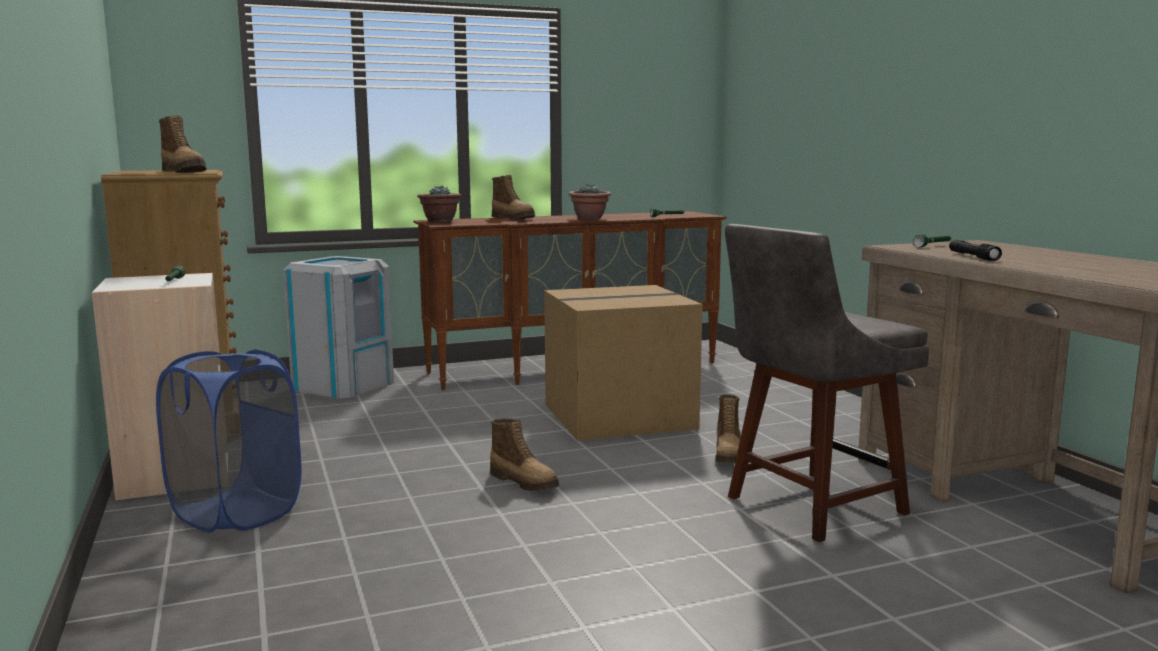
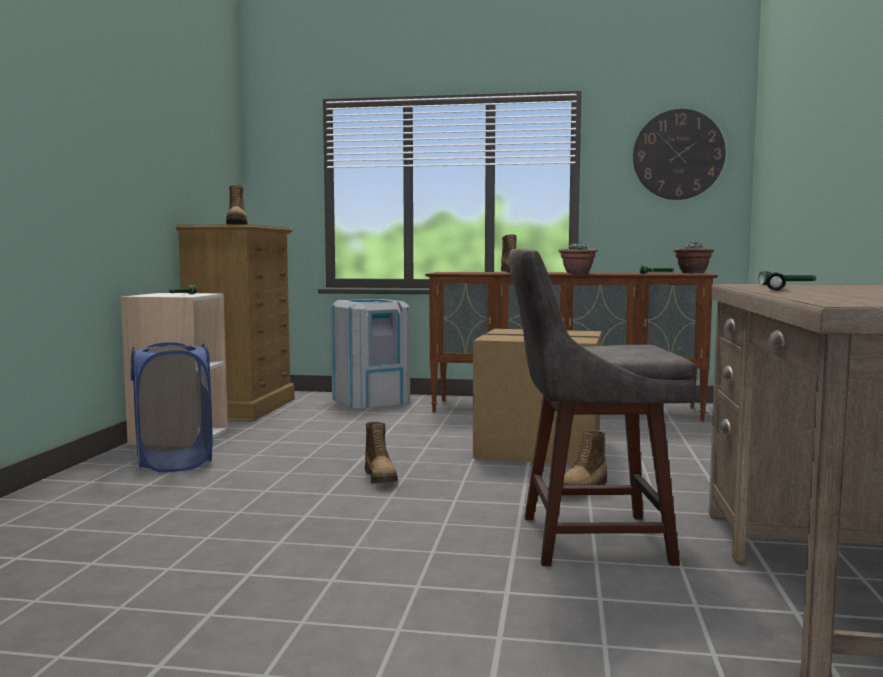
camera: 30 degrees right, 5 degrees down
potted plant [417,186,461,222] -> potted plant moved to [674,242,714,273]
none -> wall clock [633,109,726,200]

